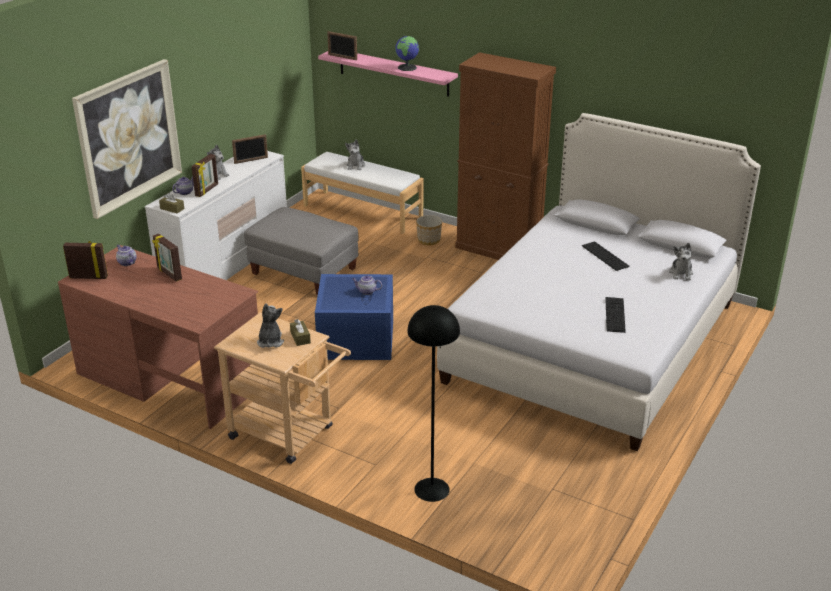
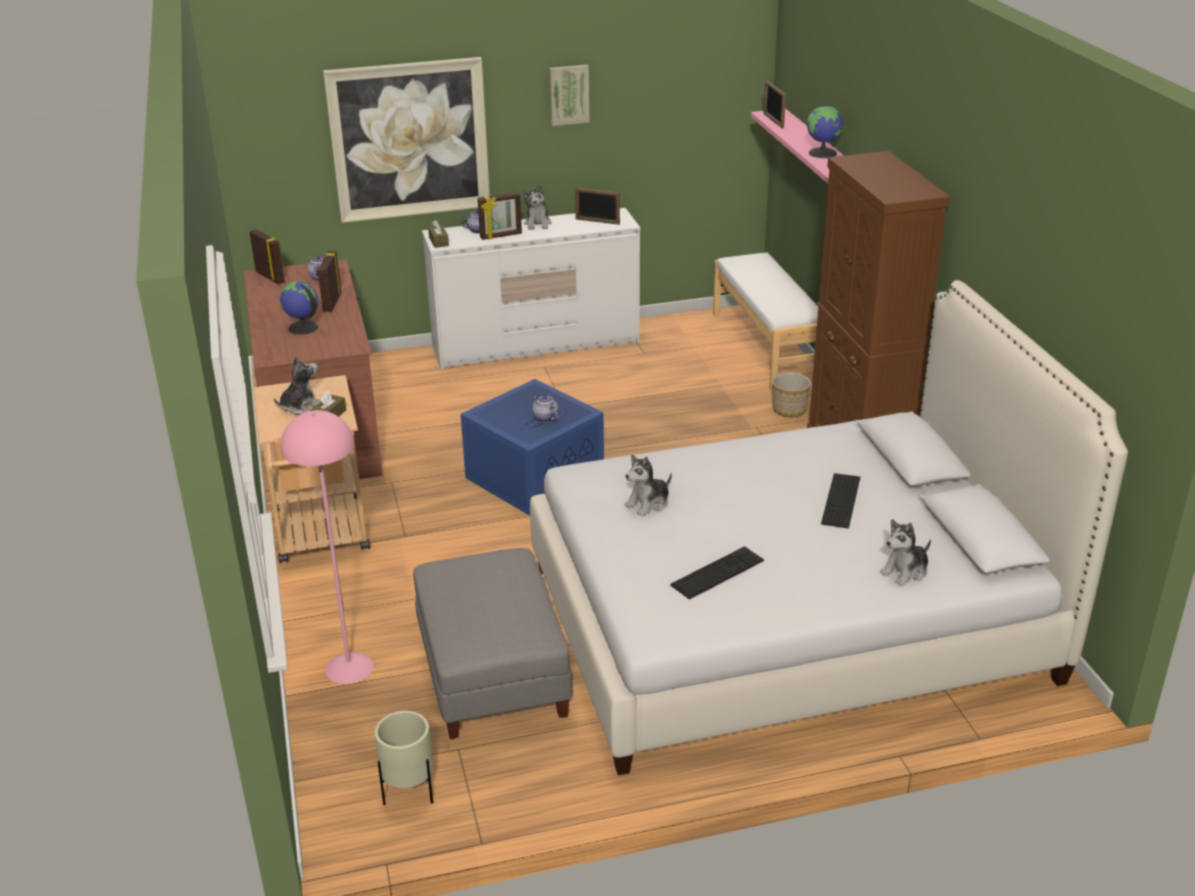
camera: 45 degrees right, 0 degrees up
grey ottoman [244,207,359,295] -> grey ottoman moved to [413,548,573,739]
plush toy [345,140,365,170] -> plush toy moved to [625,455,672,516]
black floor lamp [407,305,460,502] -> pink floor lamp [281,410,374,684]
none -> globe [280,281,318,335]
none -> beige planter [375,711,433,805]
none -> picture [549,65,590,126]

